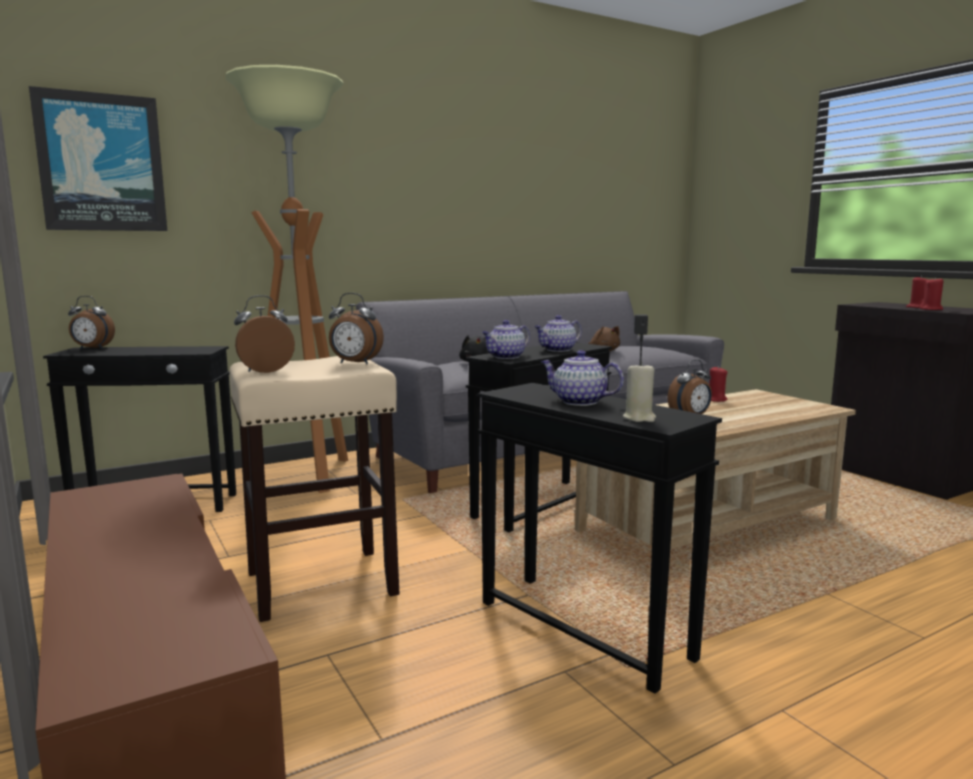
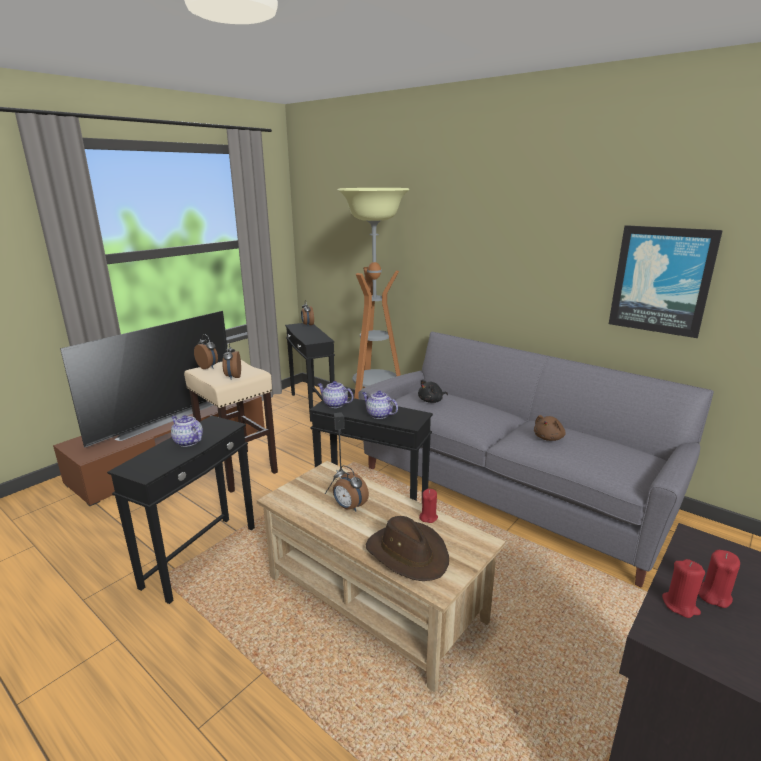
camera: 70 degrees right, 10 degrees up
picture [29,86,167,231] -> picture moved to [609,225,723,338]
teapot [541,350,624,406] -> teapot turned 60 degrees counterclockwise [171,415,203,447]
beige candle [623,361,656,422] -> none
none -> television [60,311,227,448]
none -> brown hat [366,516,449,581]

